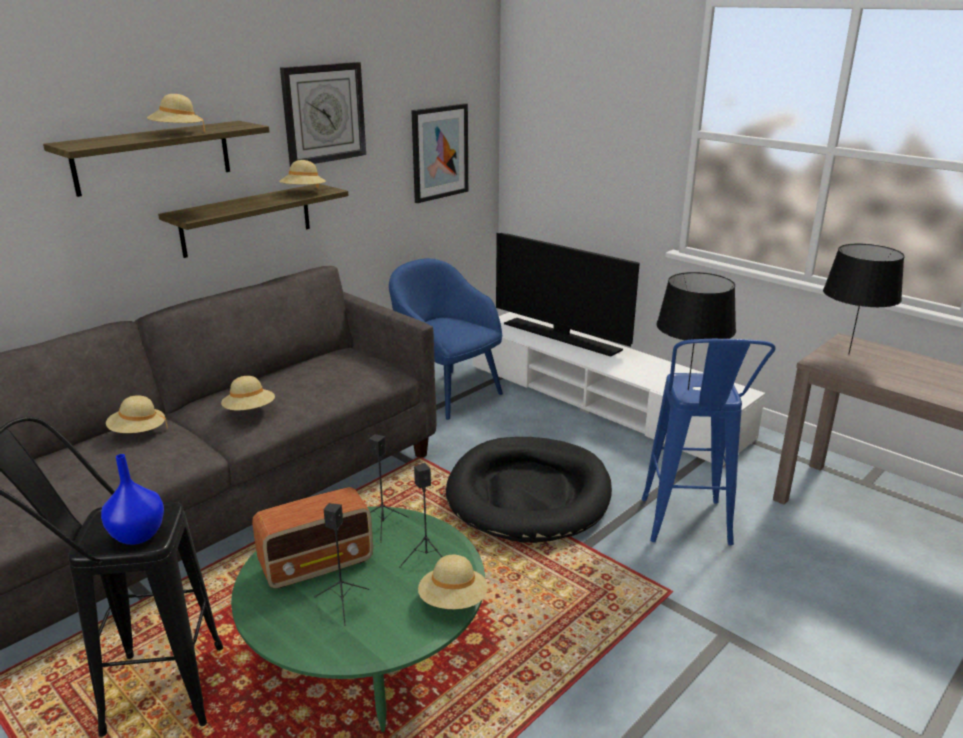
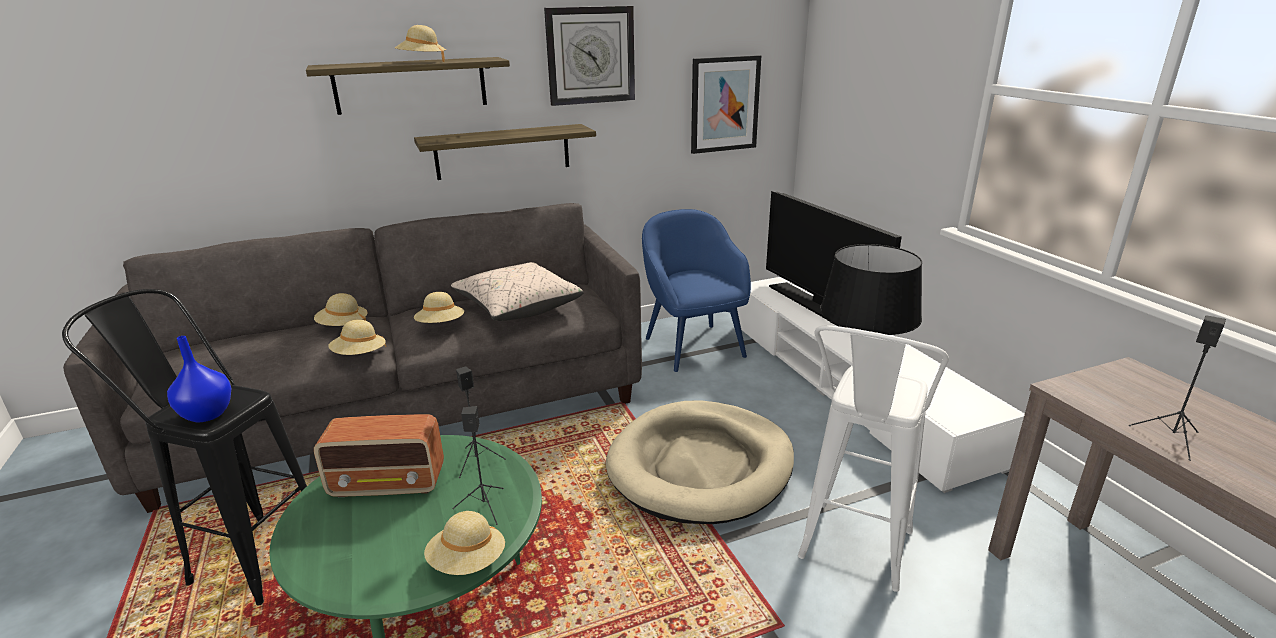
camera: 25 degrees right, 0 degrees up
beige hat [279,160,326,188] -> beige hat moved to [328,320,386,355]
black speaker [314,503,369,626] -> black speaker moved to [1128,315,1226,461]
black dog bed [446,437,612,543] -> beige dog bed [606,400,794,524]
blue stool [642,339,776,545] -> white stool [798,325,949,592]
black table lamp [823,244,904,354] -> none
none -> beige pillow [451,262,584,321]

